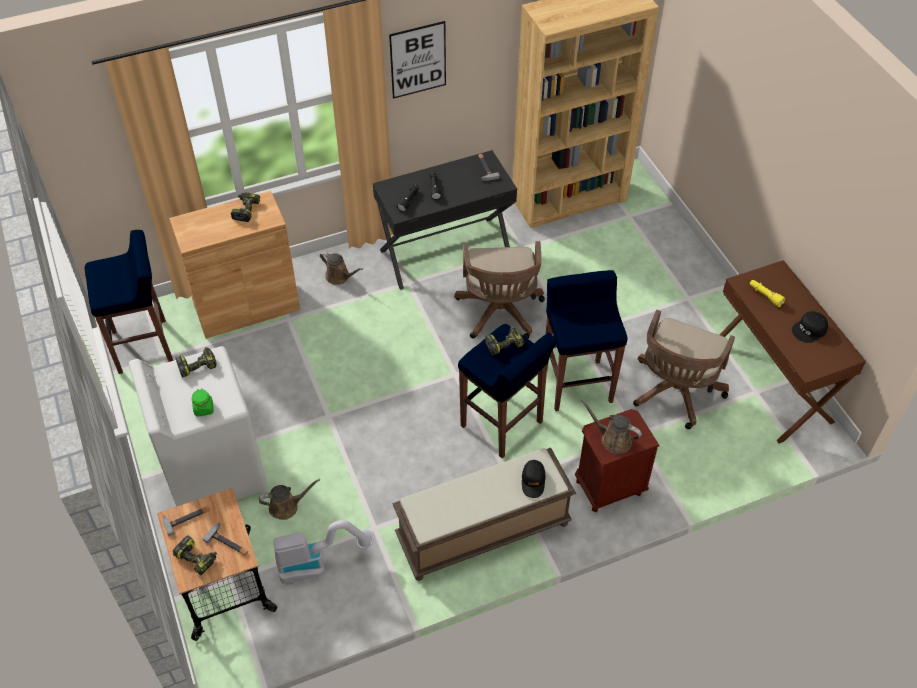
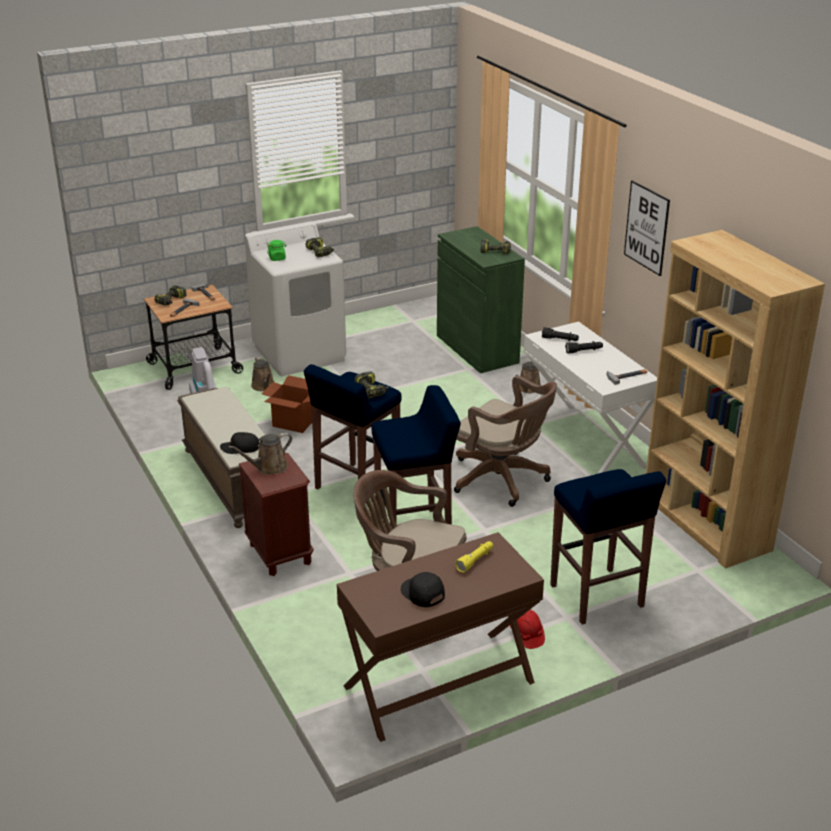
camera: 85 degrees right, 20 degrees down
blue stool [85,230,173,374] -> blue stool moved to [550,469,666,625]
brown cabinet [169,190,300,338] -> green cabinet [437,226,525,373]
black desk [373,150,517,290] -> white desk [524,322,657,474]
brown office chair [454,241,545,339] -> brown office chair turned 135 degrees counterclockwise [454,376,557,507]
brown watering can [581,400,642,454] -> brown watering can turned 150 degrees counterclockwise [229,432,292,475]
none -> cardboard box [262,375,312,433]
none -> red hard hat [510,610,545,649]

